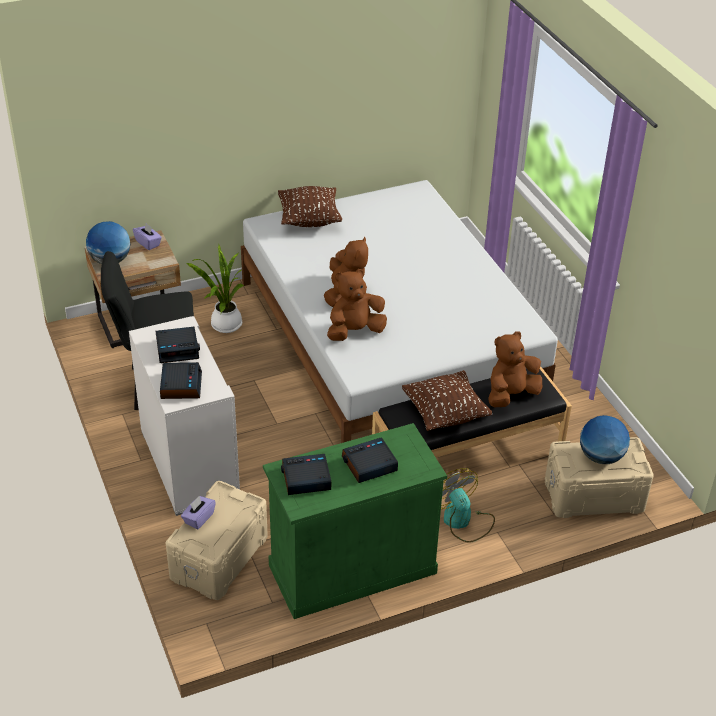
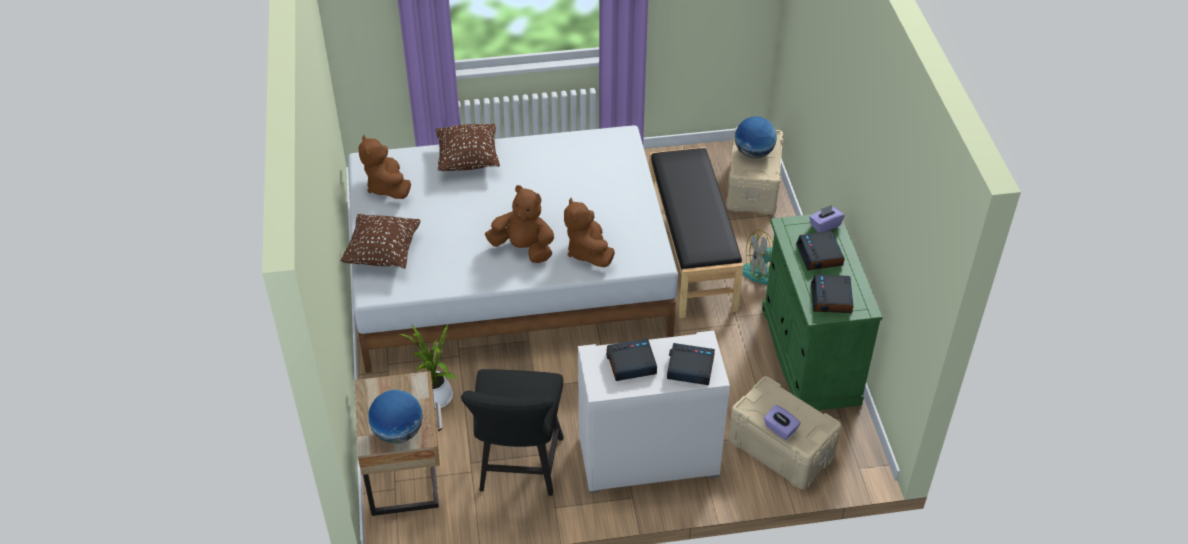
camera: 75 degrees left, 5 degrees up
purple tissue box [133,223,162,250] -> purple tissue box moved to [809,205,844,233]
alarm clock [156,326,200,363] -> alarm clock turned 105 degrees counterclockwise [606,338,657,381]
brown pillow [402,370,492,431] -> brown pillow moved to [436,124,500,171]
brown plush toy [488,331,542,407] -> brown plush toy moved to [359,135,411,199]

